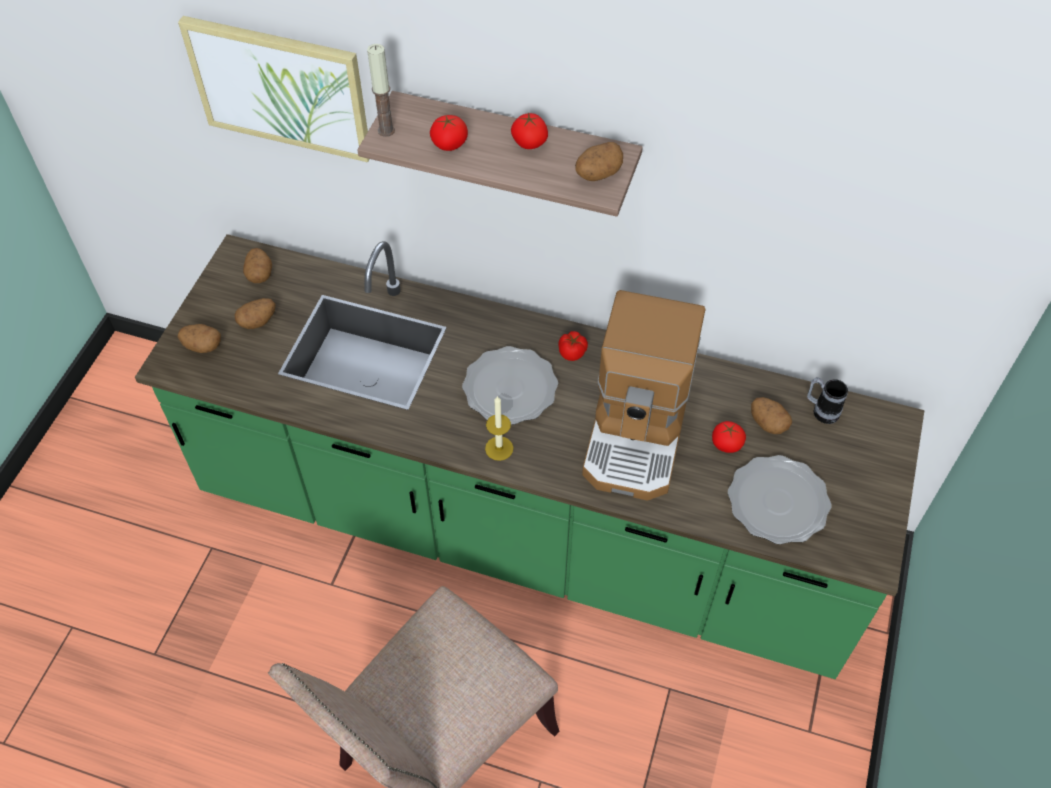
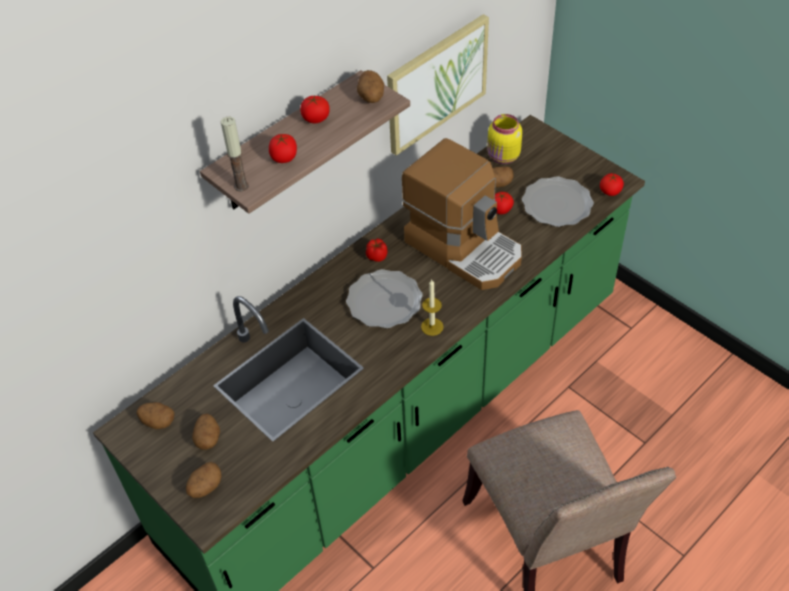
camera: 60 degrees left, 5 degrees down
picture [178,16,370,162] -> picture moved to [387,14,489,156]
mug [807,378,848,424] -> yellow jar [487,114,522,164]
none -> tomato [600,173,624,196]

